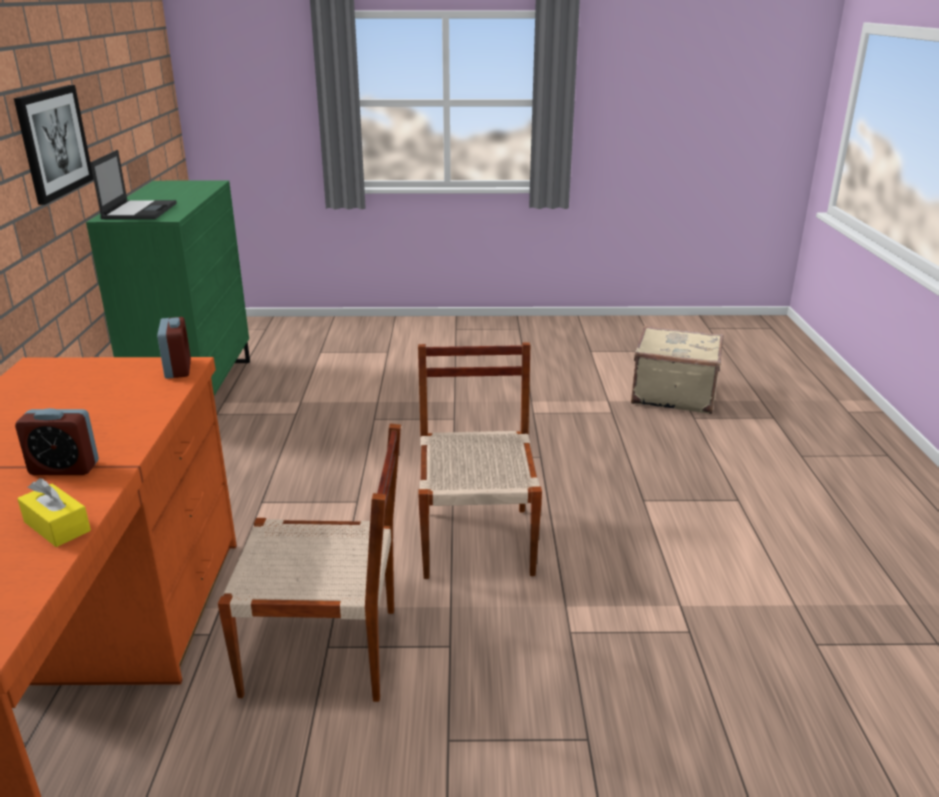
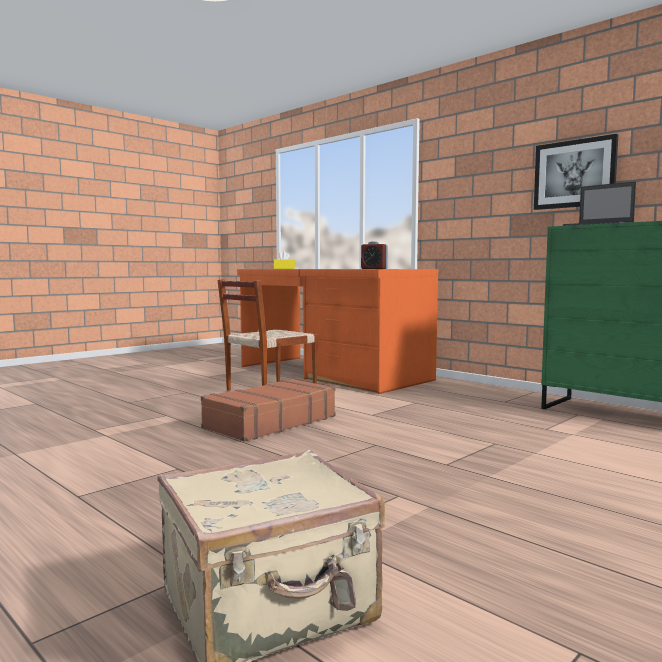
camera: 135 degrees right, 20 degrees down
alarm clock [15,408,99,475] -> none
chair [418,342,542,579] -> brown suitcase [201,378,336,442]

